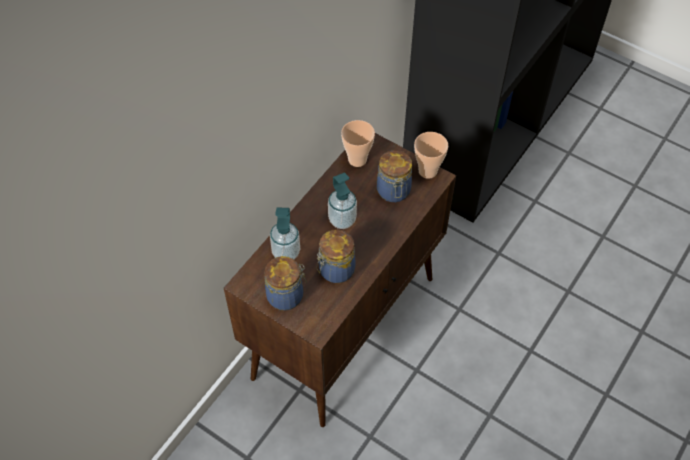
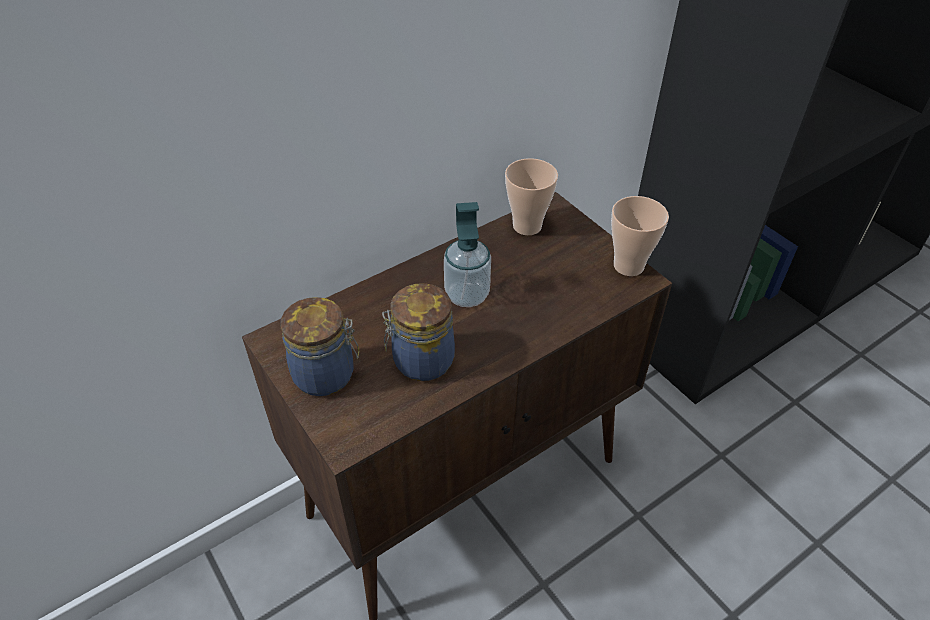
camera: 20 degrees right, 10 degrees down
soap dispenser [270,207,300,260] -> none
jar [377,150,412,202] -> none

